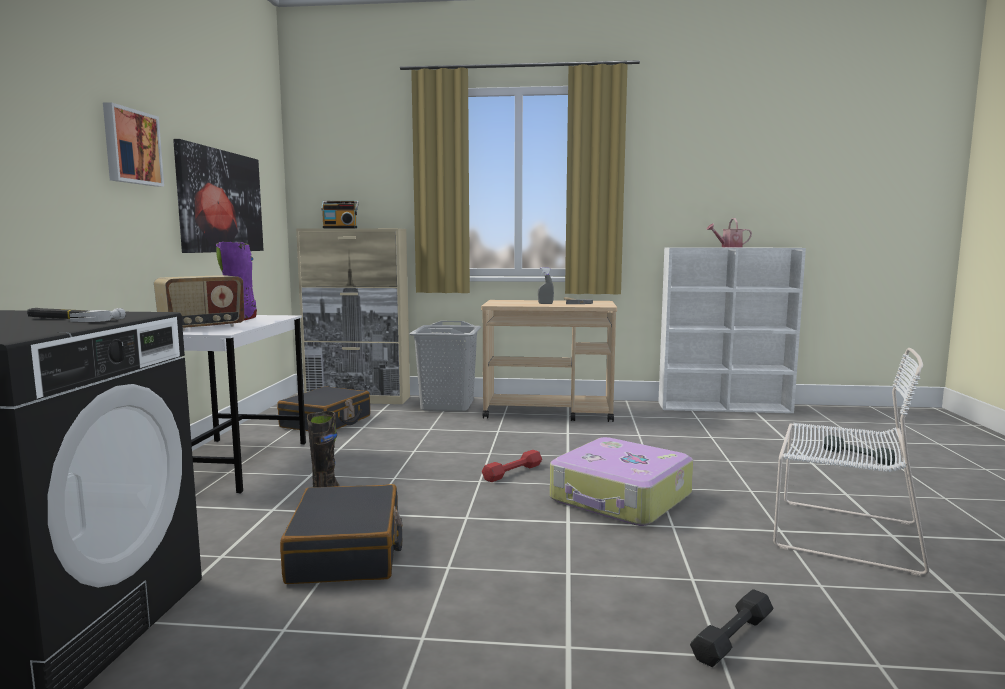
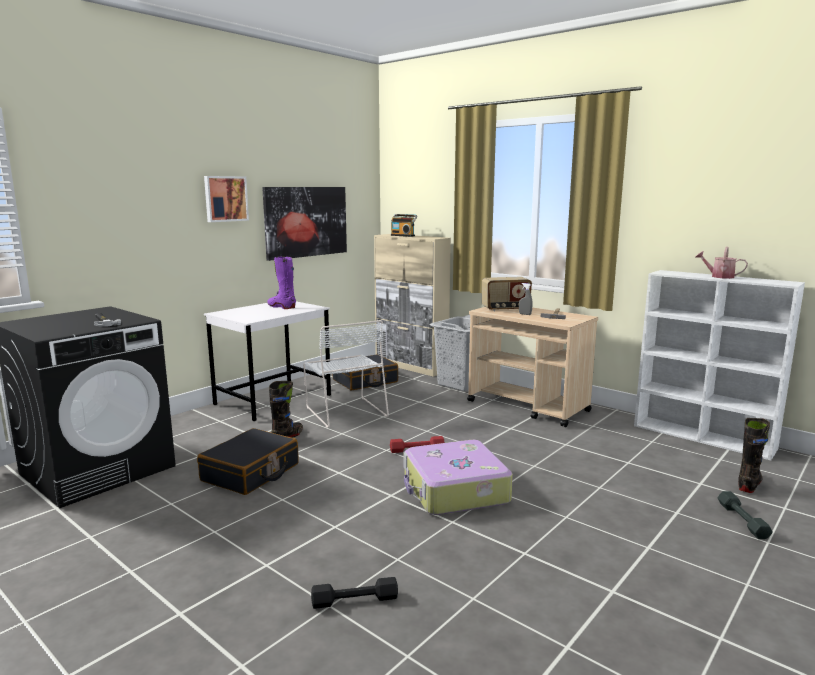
camera: 35 degrees right, 5 degrees up
radio [154,275,244,331] -> radio moved to [482,277,532,311]
white chair [773,348,929,576] -> white chair moved to [303,320,389,428]
none -> black boot [738,418,770,493]

